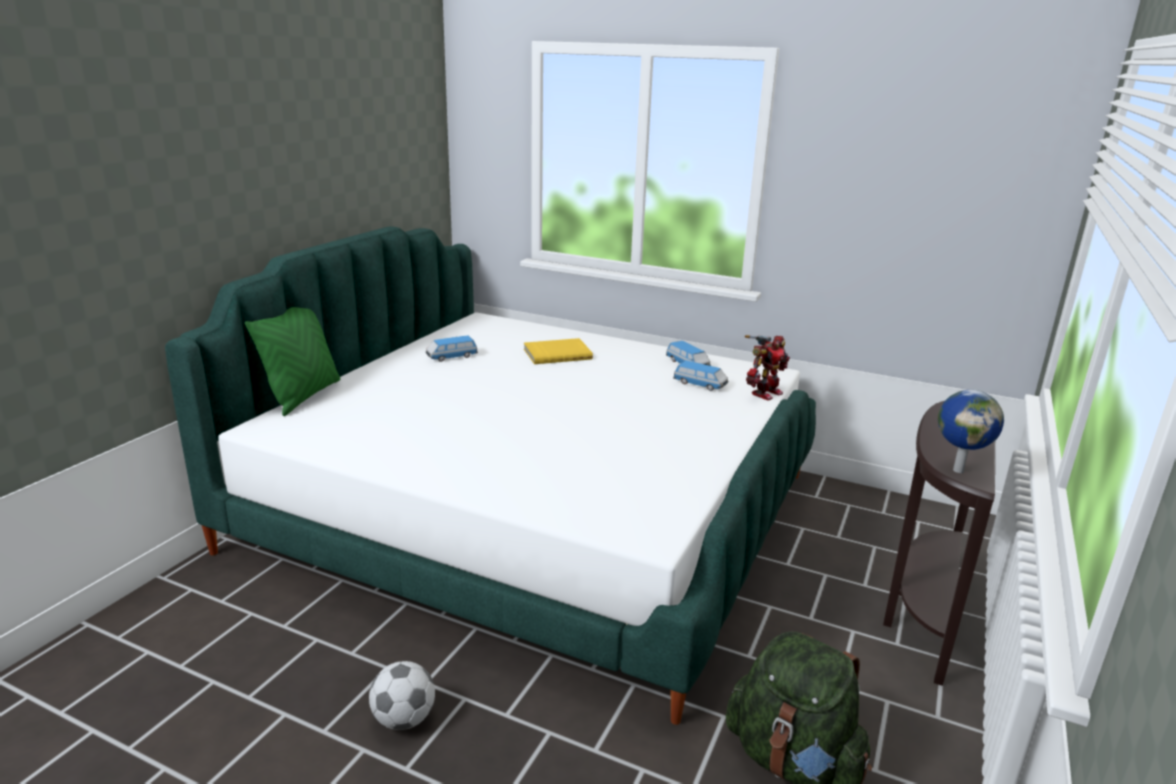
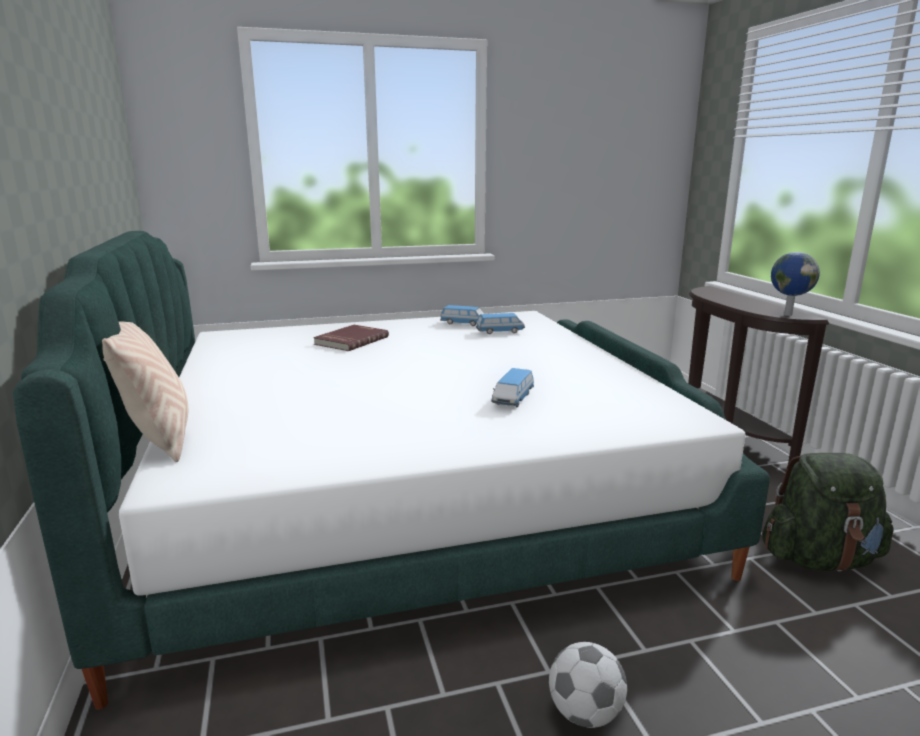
camera: 40 degrees left, 5 degrees down
green pillow [245,307,340,416] -> beige pillow [102,321,188,462]
toy car [426,335,478,362] -> toy car moved to [491,368,534,407]
yellow book [524,338,593,364] -> red book [313,325,389,351]
toy robot [745,335,790,400] -> none

